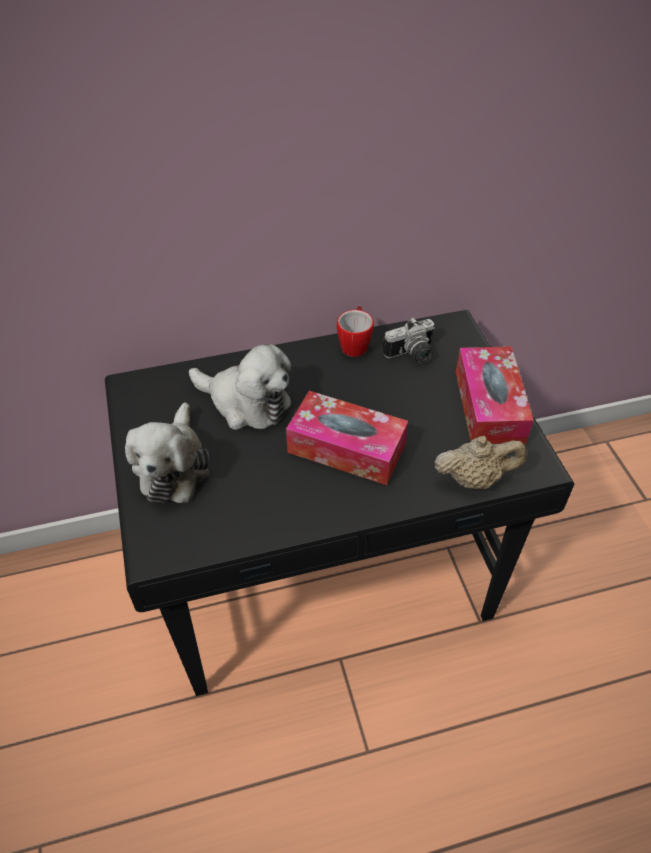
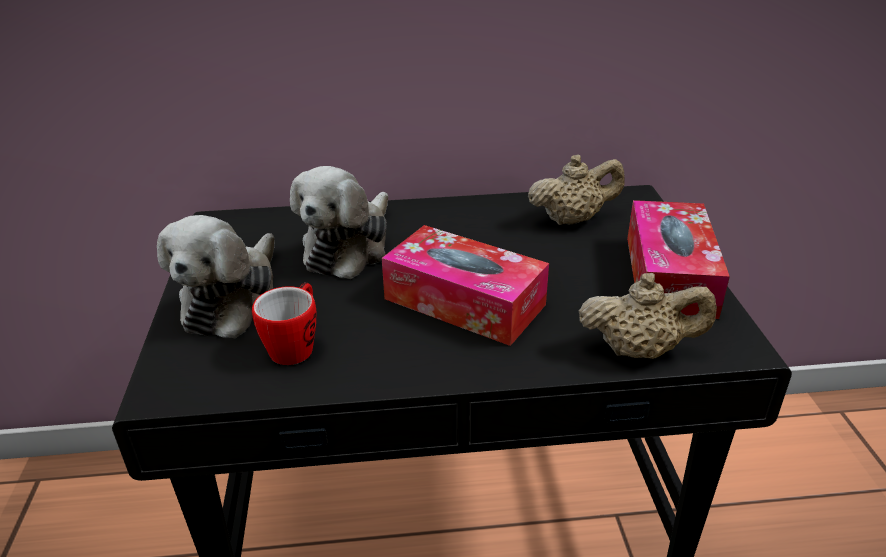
camera: 10 degrees right, 15 degrees down
plush toy [189,344,291,430] -> plush toy turned 75 degrees clockwise [290,166,388,279]
mug [337,306,374,357] -> mug moved to [252,282,316,365]
camera [383,317,435,363] -> beige teapot [528,154,625,225]

